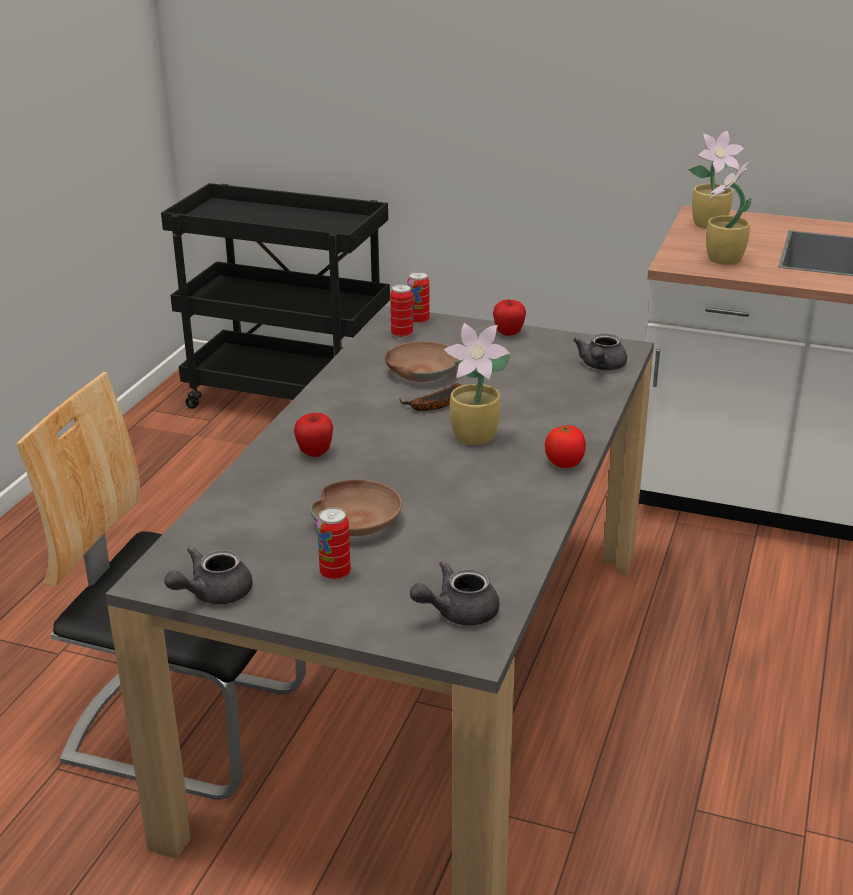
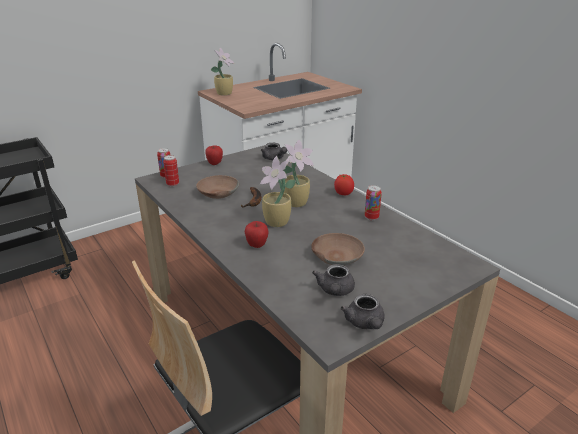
camera: 55 degrees left, 0 degrees up
can [317,507,351,581] -> can moved to [365,185,382,220]
grey teapot [410,560,499,626] -> grey teapot moved to [312,264,355,296]
potted plant [706,162,751,265] -> potted plant moved to [260,156,296,227]

